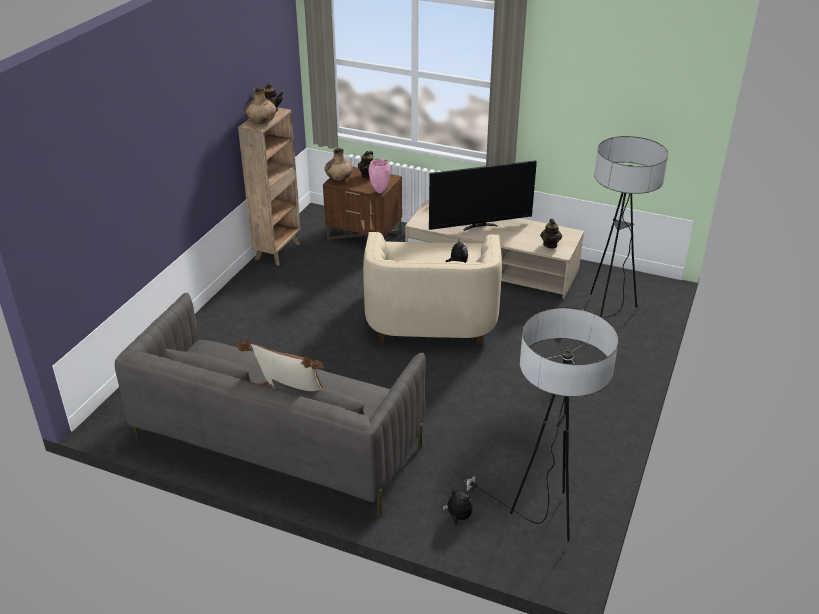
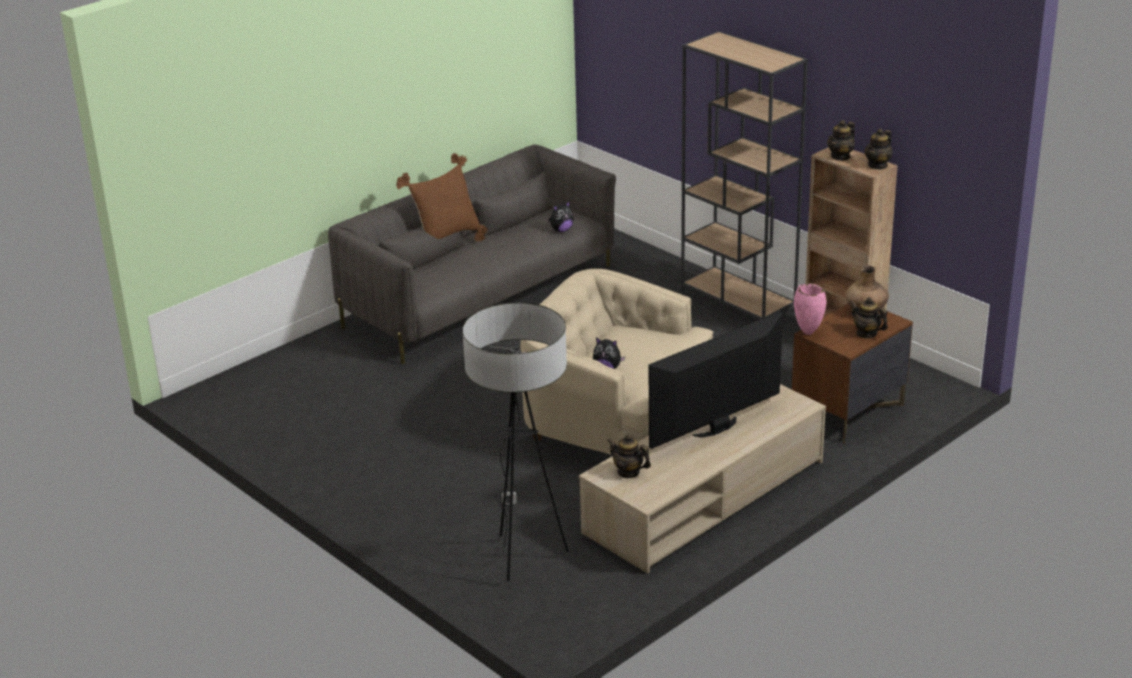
camera: 115 degrees right, 5 degrees down
brown vase [245,87,276,124] -> teapot [828,120,855,161]
television [429,160,537,231] -> television turned 45 degrees clockwise [649,311,783,449]
plush toy [443,489,473,525] -> plush toy moved to [548,201,574,232]
floor lamp [465,307,619,541] -> none
none -> bookcase [681,31,808,320]

